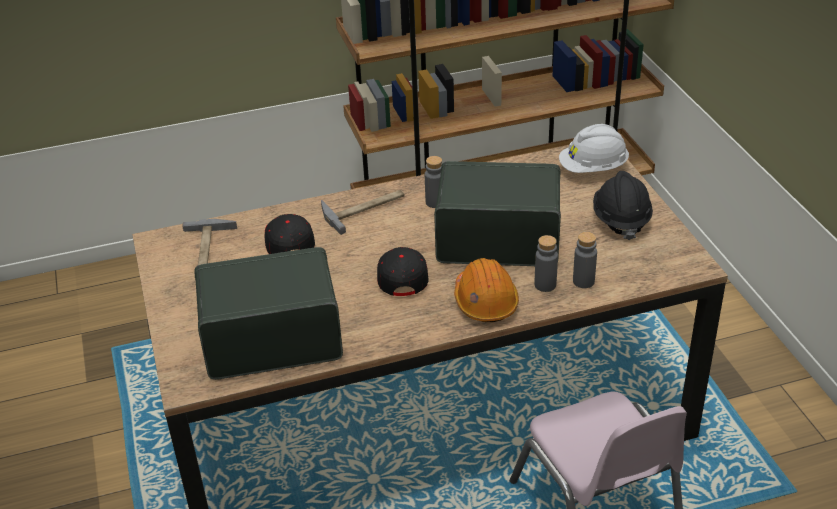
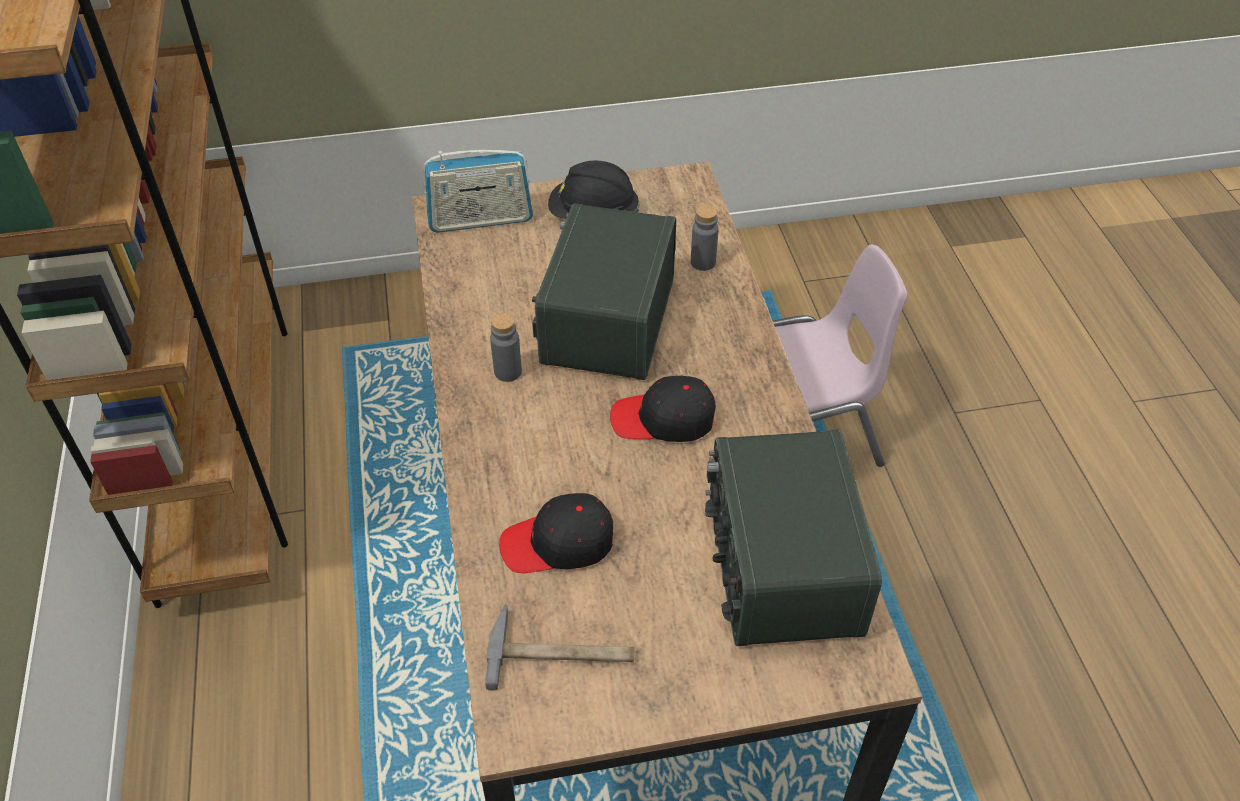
camera: 85 degrees left, 10 degrees up
hammer [321,190,405,235] -> none
orange hard hat [454,258,519,322] -> none
grey bottle [535,235,558,292] -> none
white hard hat [559,124,629,173] -> radio [422,150,533,233]

